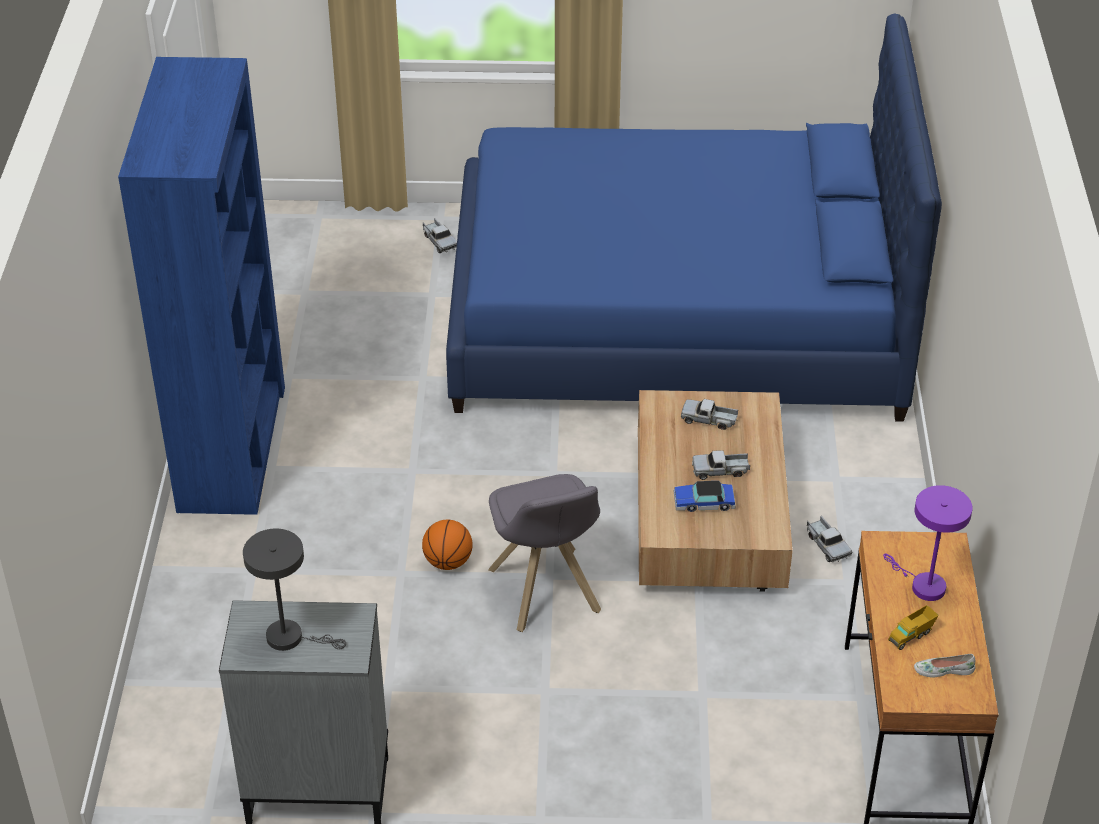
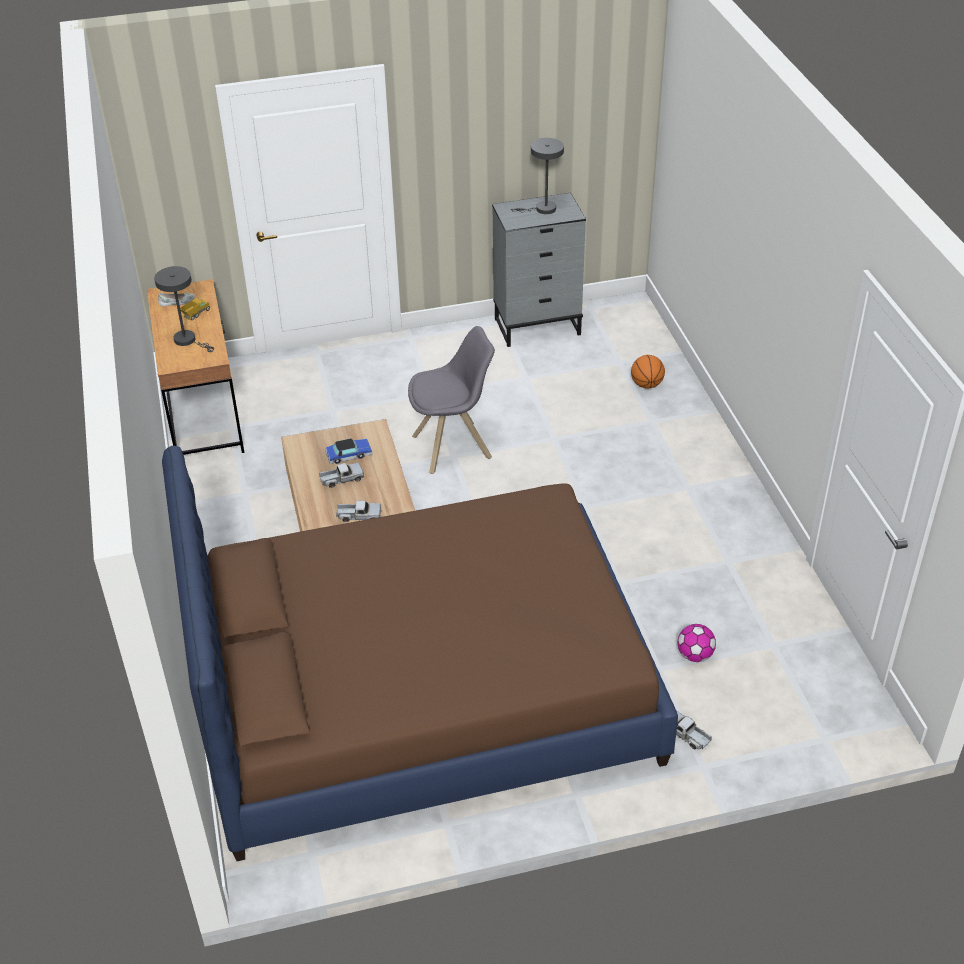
camera: 165 degrees right, 0 degrees up
blue bookcase [118,57,285,515] -> none
basketball [422,520,473,570] -> basketball moved to [631,355,665,389]
blue bed [446,13,942,422] -> brown bed [162,445,678,861]
grey chair [488,474,601,632] -> grey chair turned 105 degrees clockwise [408,326,495,474]
toy truck [807,516,852,562] -> none
purple table lamp [883,485,973,601] -> grey table lamp [154,266,214,352]
none -> football [678,624,716,662]

